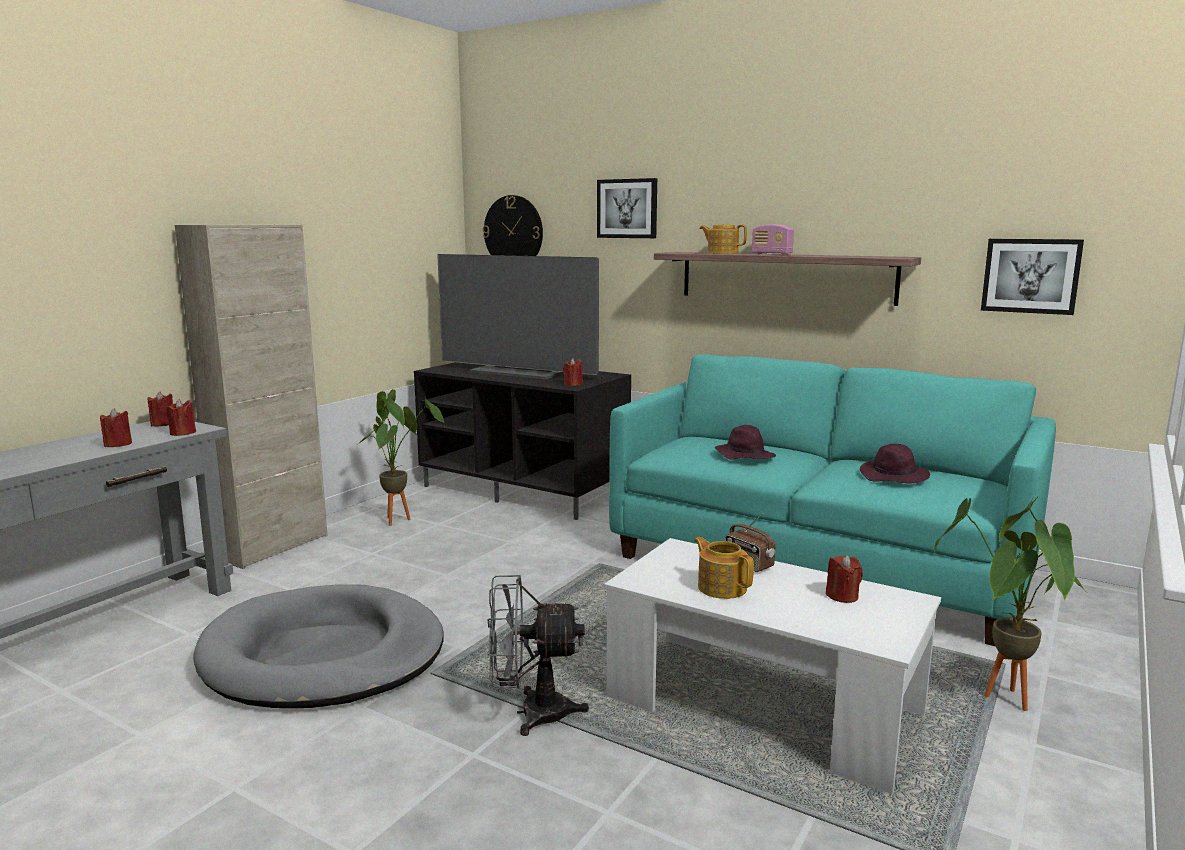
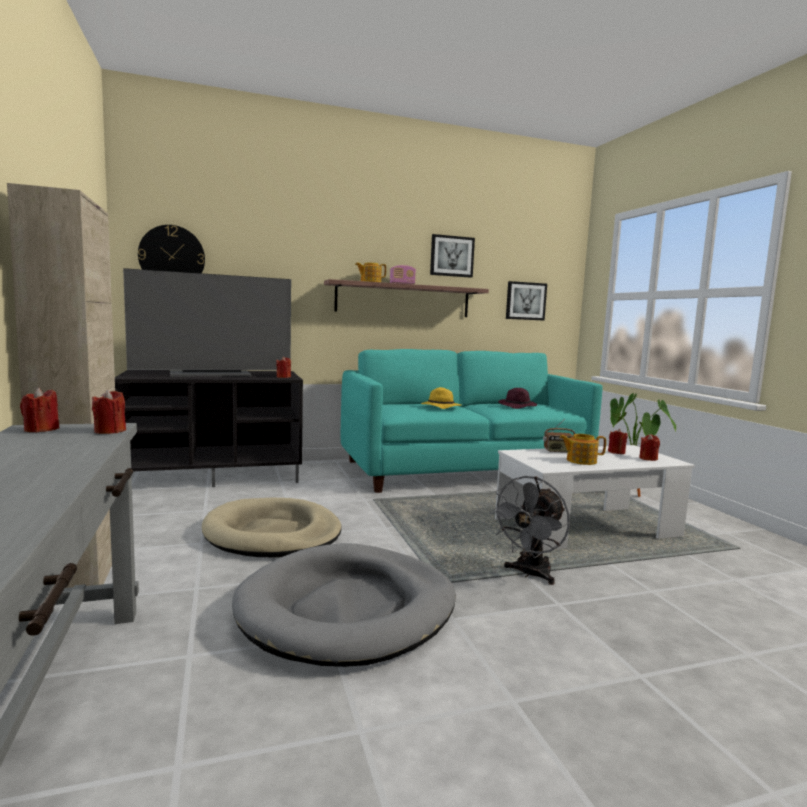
camera: 50 degrees left, 5 degrees down
red candle [100,408,132,447] -> red candle moved to [639,434,660,461]
potted plant [357,389,445,526] -> none
picture [597,178,657,238] -> picture moved to [430,234,475,278]
purple hat [715,425,776,460] -> yellow hat [421,387,461,409]
none -> beige dog bed [202,498,342,558]

